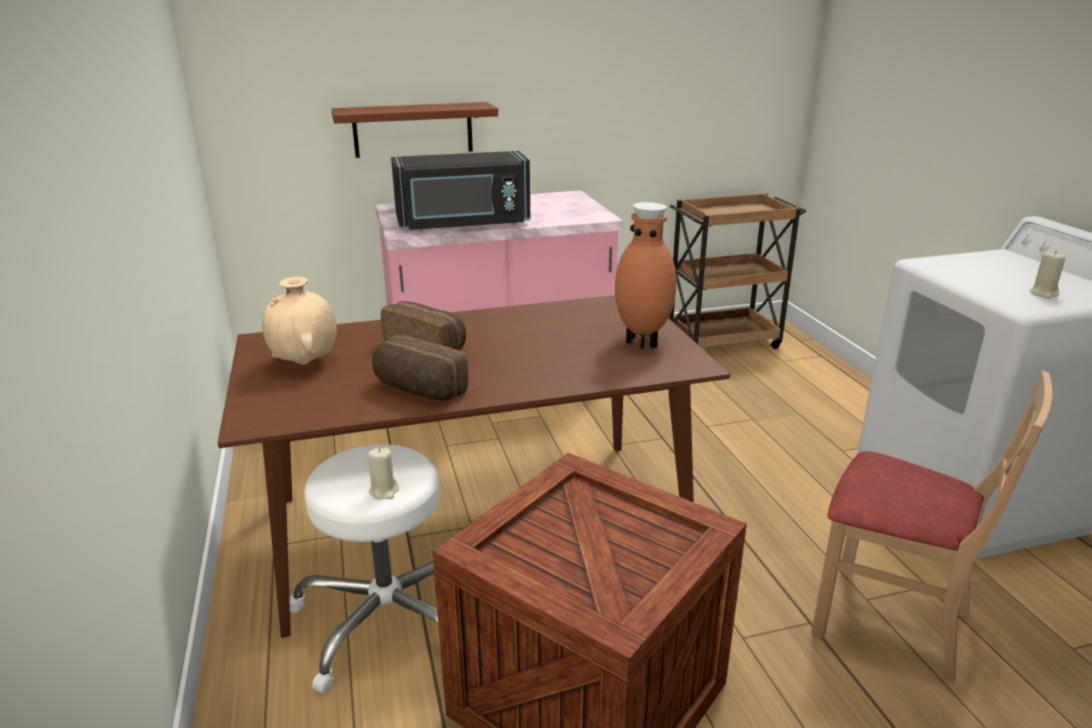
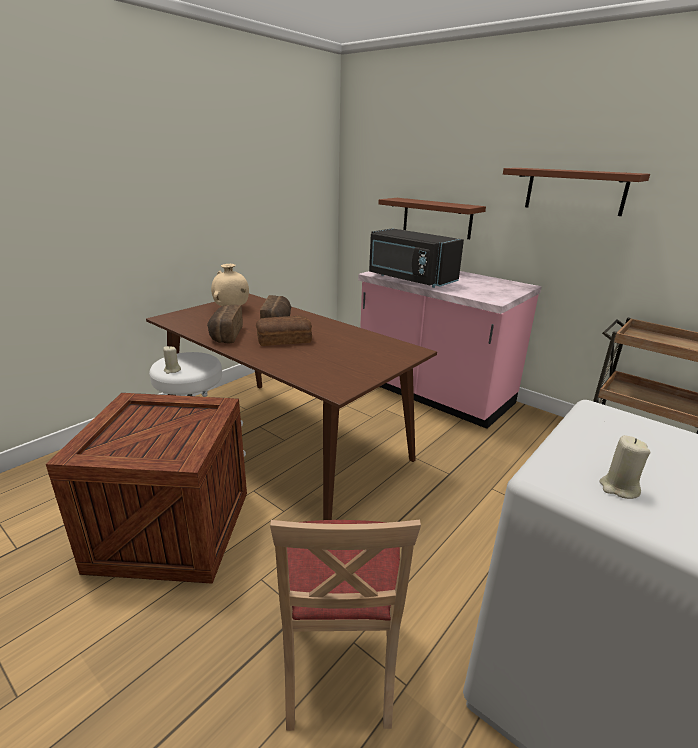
camera: 55 degrees right, 0 degrees up
brown vase [615,202,676,349] -> none
none -> bread [256,316,312,346]
none -> brown shelf [503,168,650,216]

